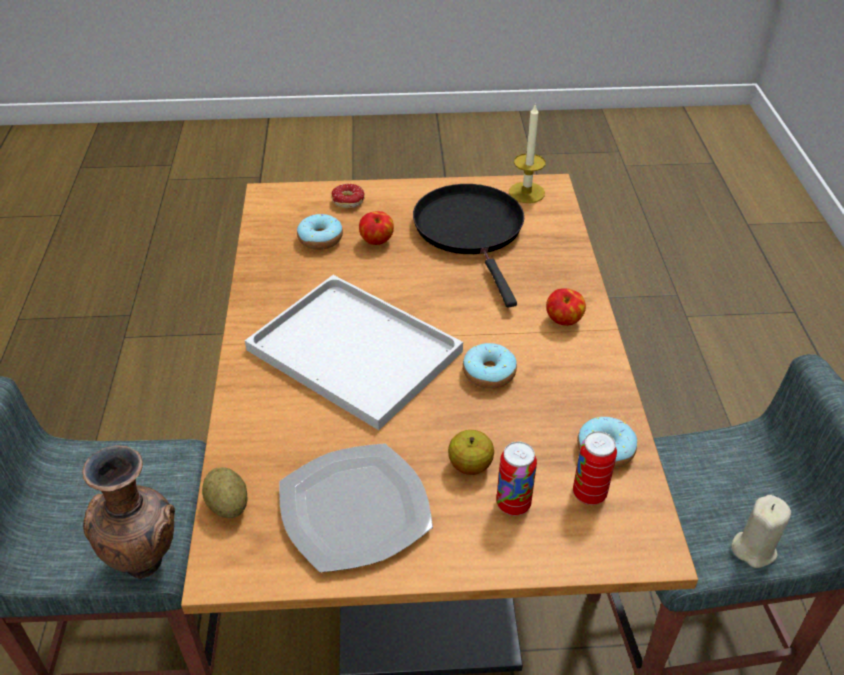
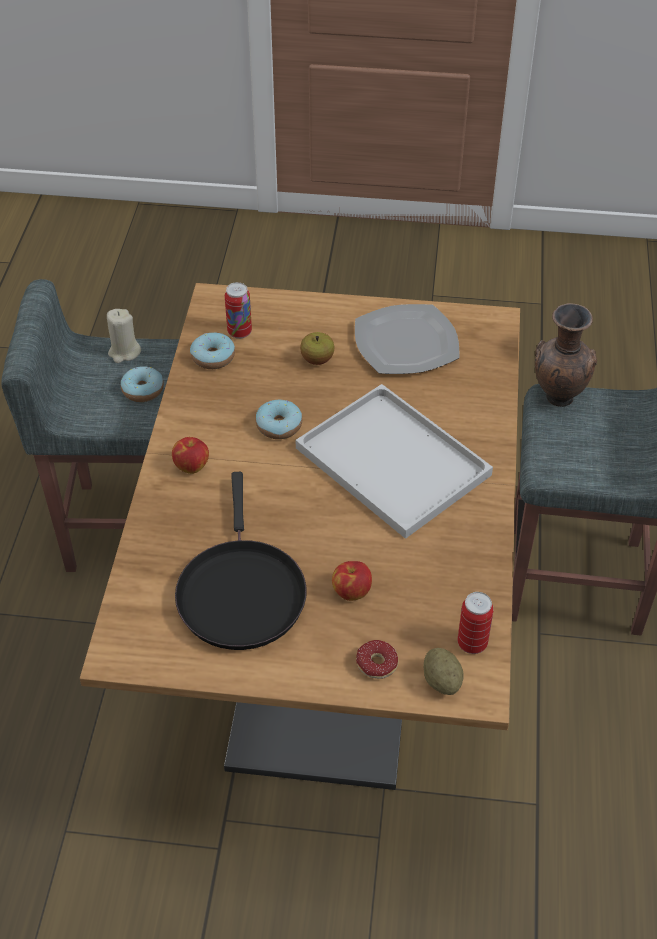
camera: 170 degrees left, 5 degrees up
potato [202,467,248,518] -> potato moved to [423,648,464,695]
donut [297,214,343,250] -> donut moved to [121,366,164,402]
can [496,442,537,516] -> can moved to [457,592,494,654]
candle [509,103,546,203] -> none

